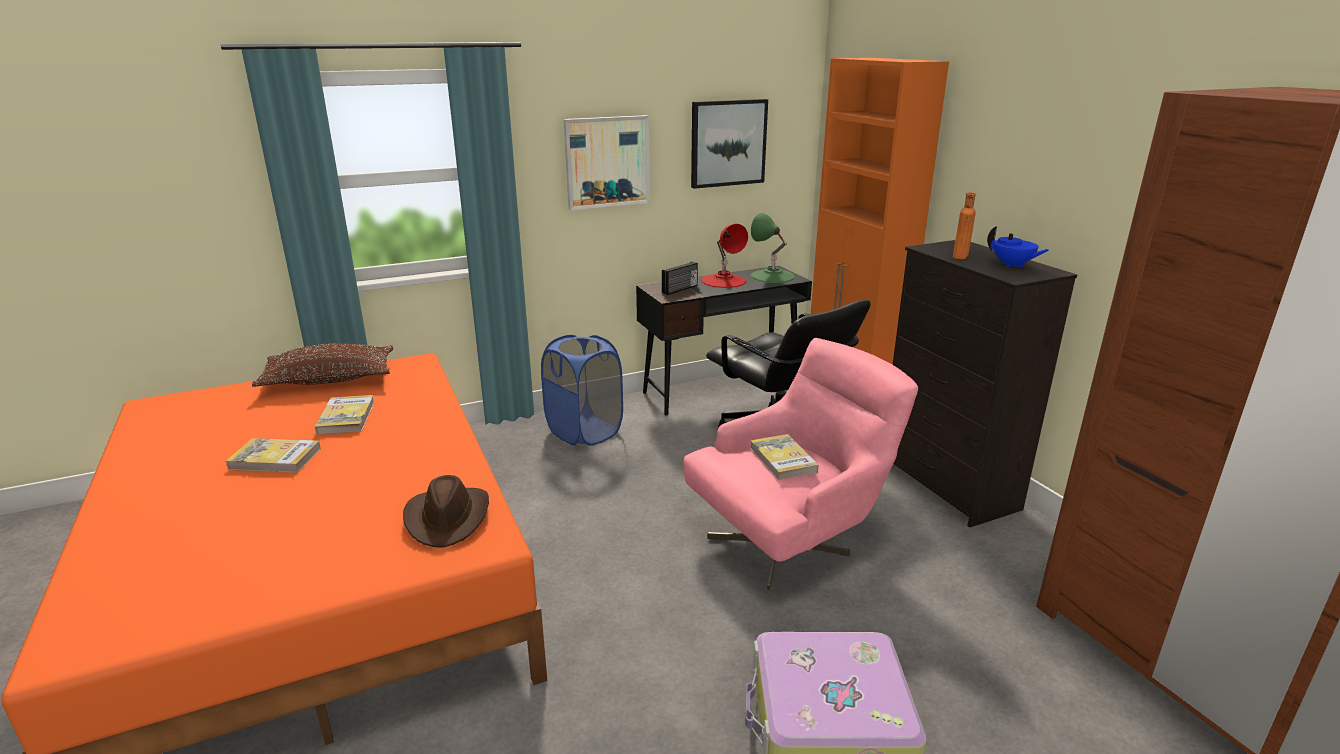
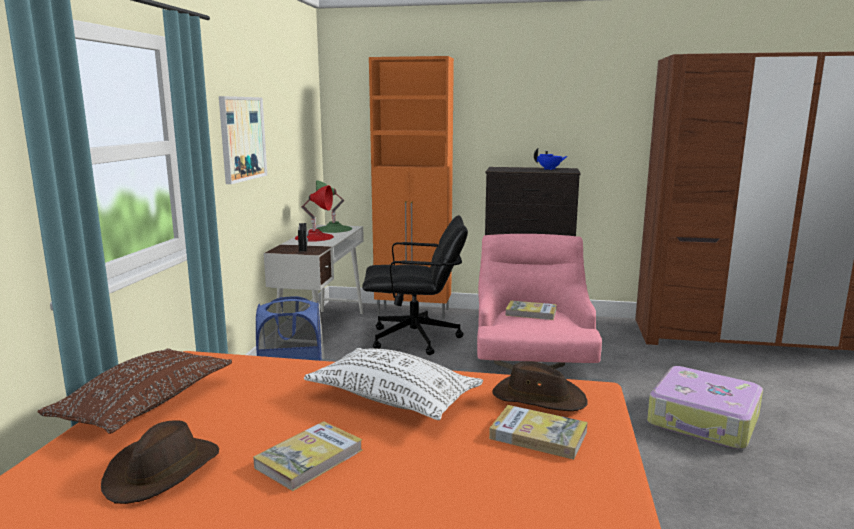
camera: 55 degrees left, 10 degrees down
book [315,395,375,435] -> book moved to [489,405,588,459]
black desk [636,266,812,416] -> white desk [264,225,364,359]
picture [691,99,768,189] -> none
orange bottle [953,192,976,259] -> none
none -> brown hat [101,420,219,504]
none -> white pillow [304,348,483,420]

